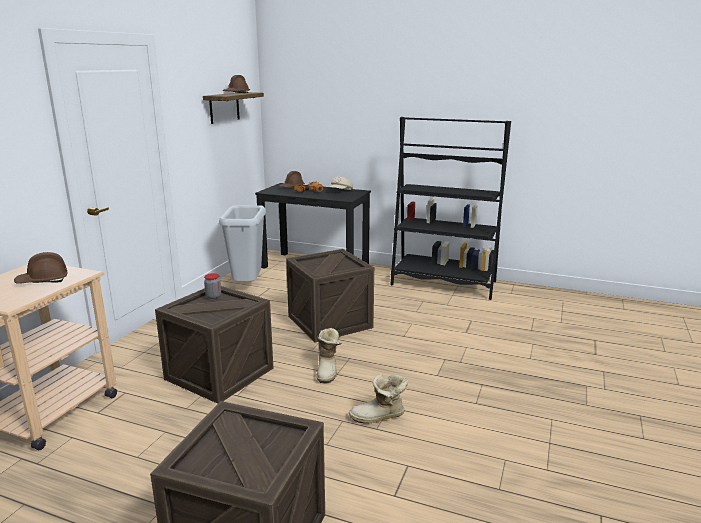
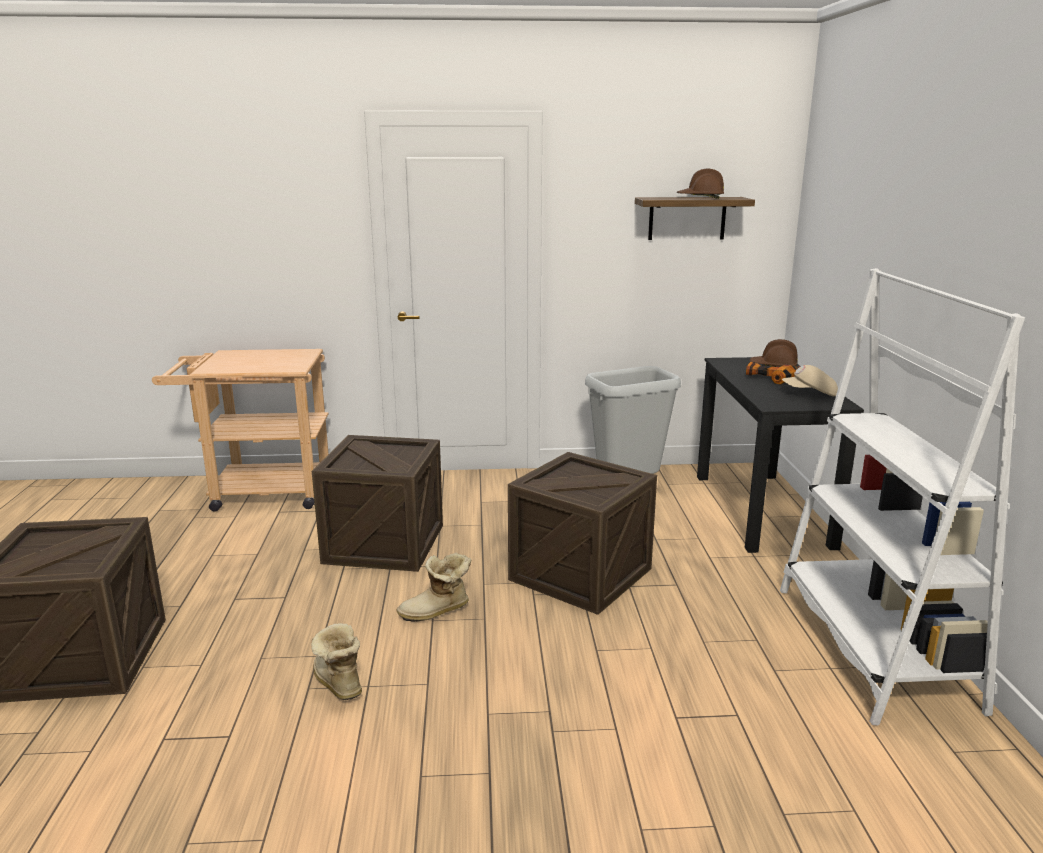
camera: 65 degrees right, 0 degrees up
brown hard hat [14,252,68,284] -> none
jar [204,273,221,299] -> none
black bookcase [390,117,511,300] -> white bookcase [780,268,1025,726]

